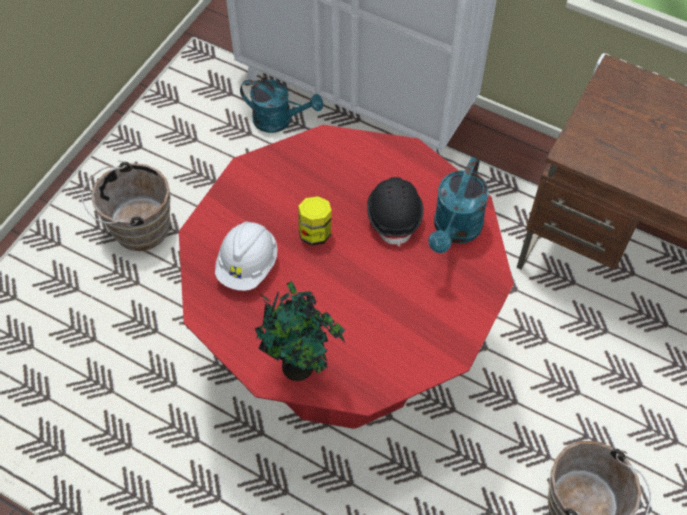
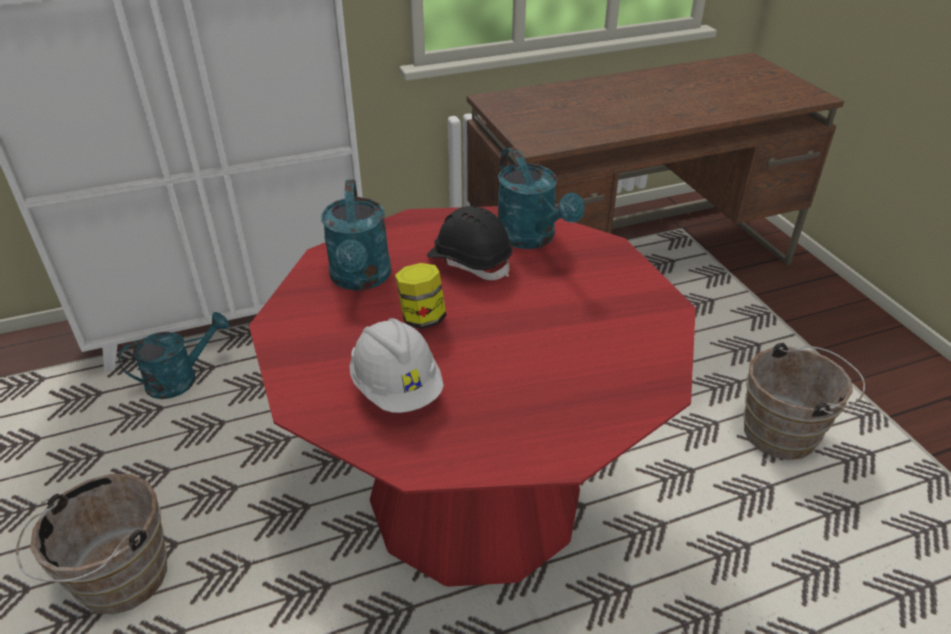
camera: 50 degrees left, 20 degrees down
potted plant [255,281,346,381] -> none
none -> turquoise watering can [321,179,391,291]

